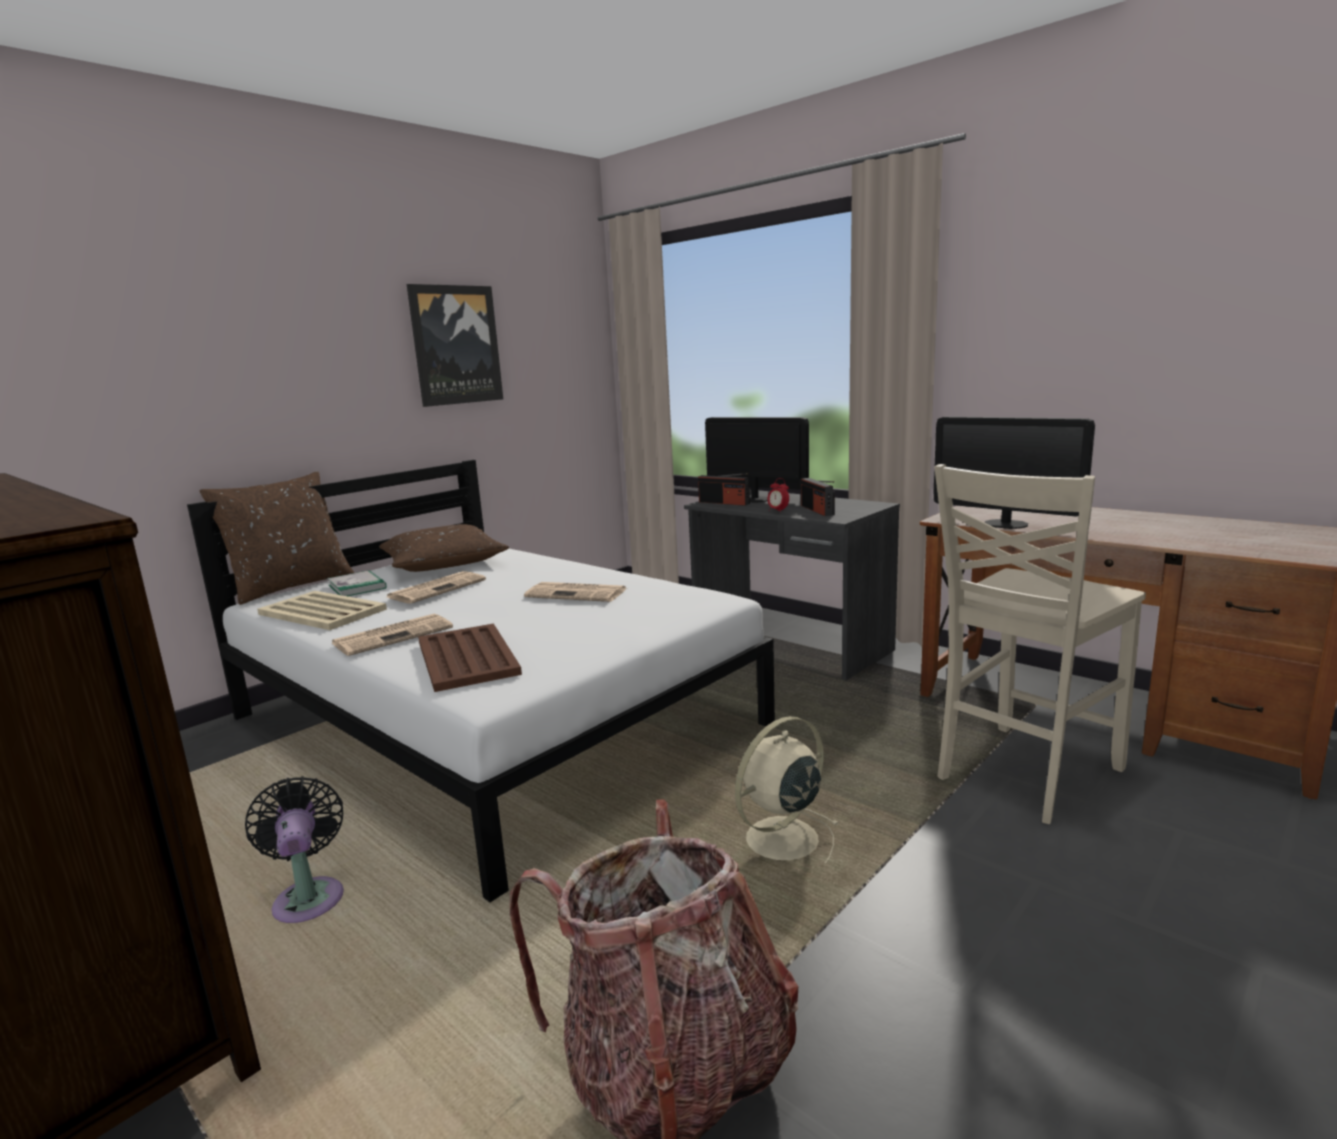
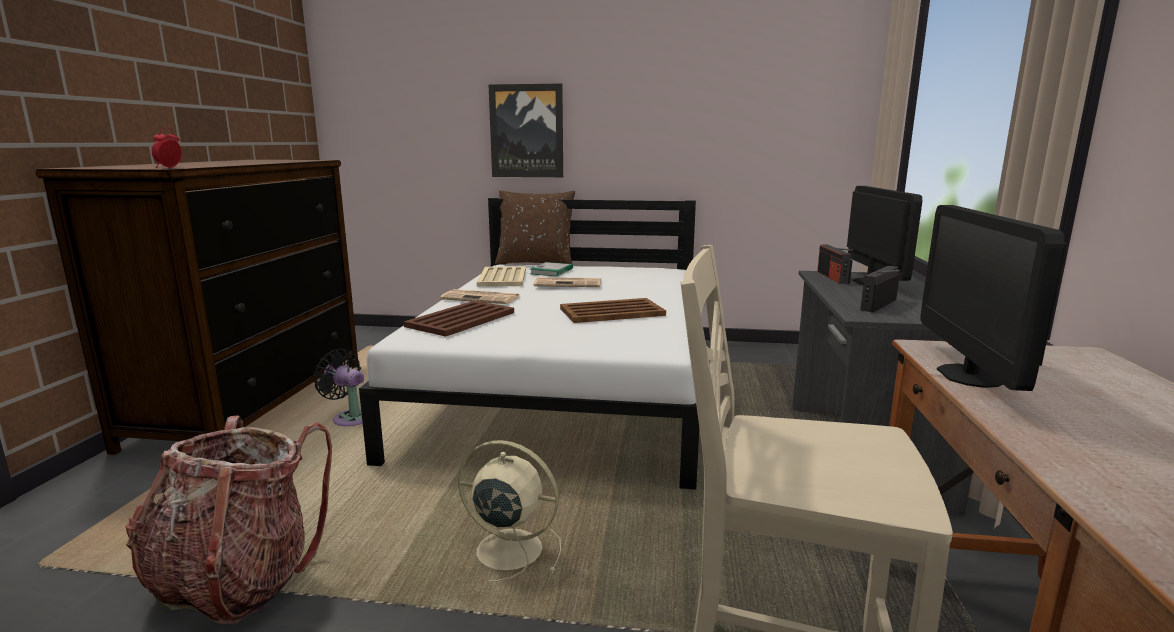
camera: 55 degrees right, 0 degrees up
black fan [245,776,344,923] -> black fan turned 90 degrees counterclockwise [313,349,364,426]
brown pillow [379,524,509,572] -> none
picture [407,284,503,407] -> picture moved to [488,84,563,177]
newspaper [524,582,627,602] -> brown tray [560,298,666,323]
alarm clock [768,478,789,512] -> alarm clock moved to [152,127,182,168]

